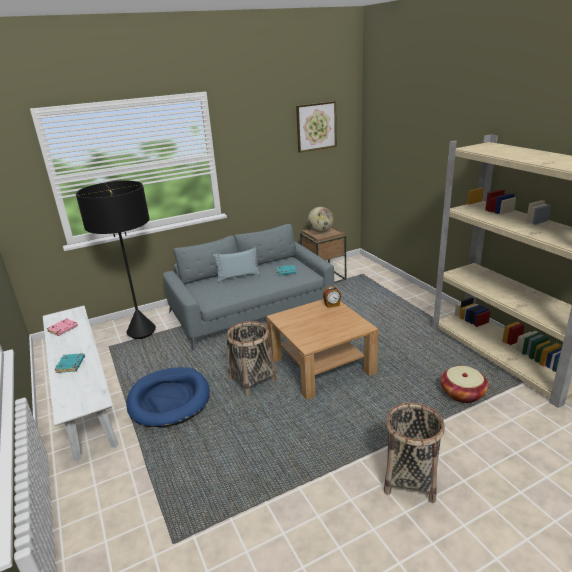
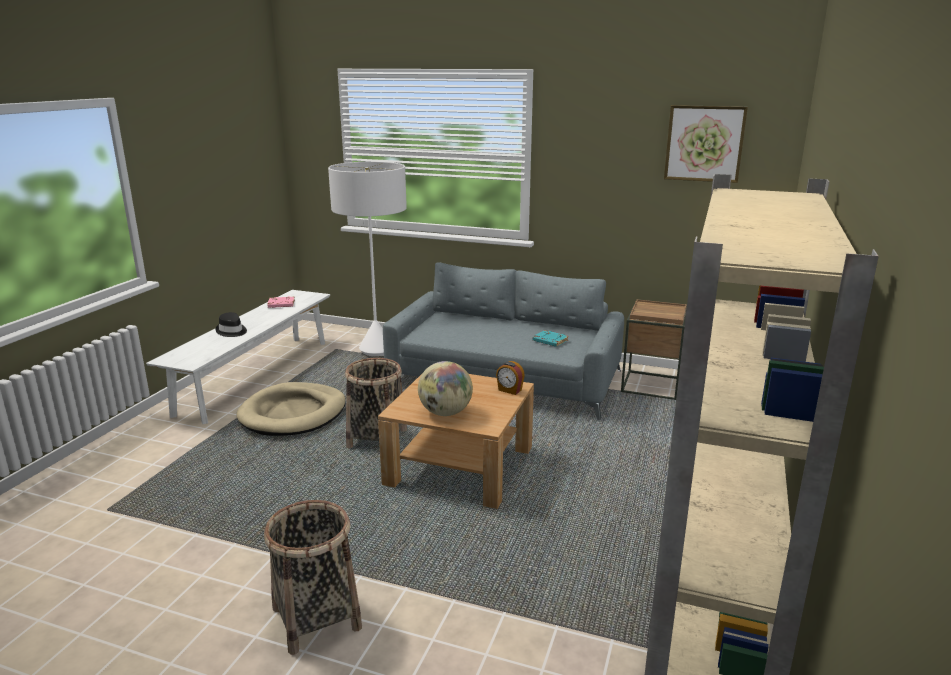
camera: 45 degrees right, 5 degrees down
turquoise book [54,353,85,373] -> black hat [215,312,247,337]
black floor lamp [76,181,156,339] -> white floor lamp [328,162,407,356]
blue dog bed [127,367,210,427] -> beige dog bed [236,382,346,436]
blue pillow [213,247,260,283] -> none
globe [308,207,334,233] -> globe moved to [418,361,473,416]
basket [441,366,489,403] -> none

